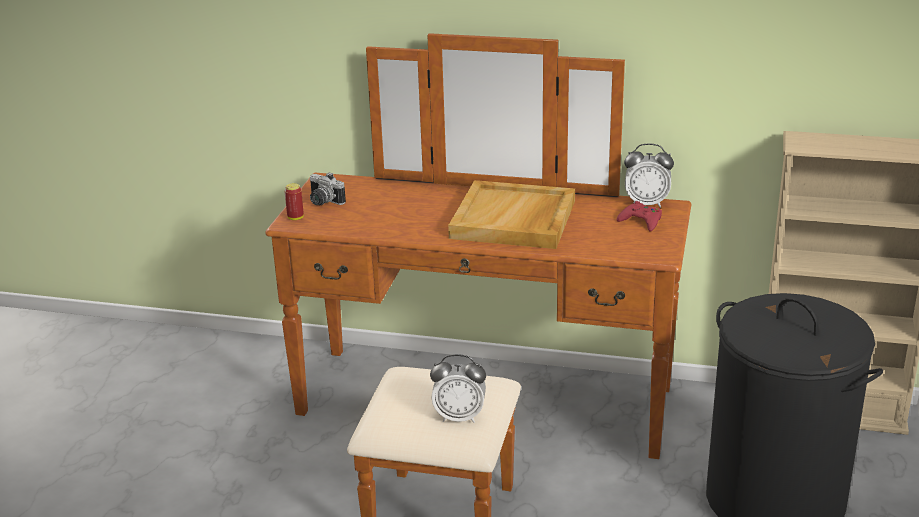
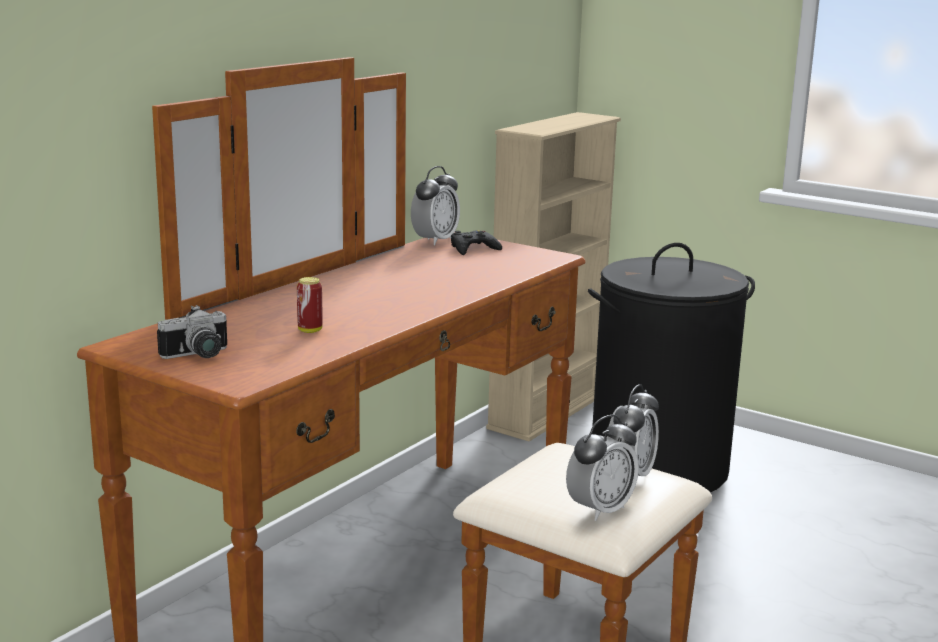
camera: 70 degrees left, 10 degrees down
can [285,183,304,220] -> can moved to [297,277,323,333]
beige tray [448,180,575,249] -> none
red game controller [617,201,662,232] -> black game controller [451,230,502,255]
none -> alarm clock [566,415,639,521]

